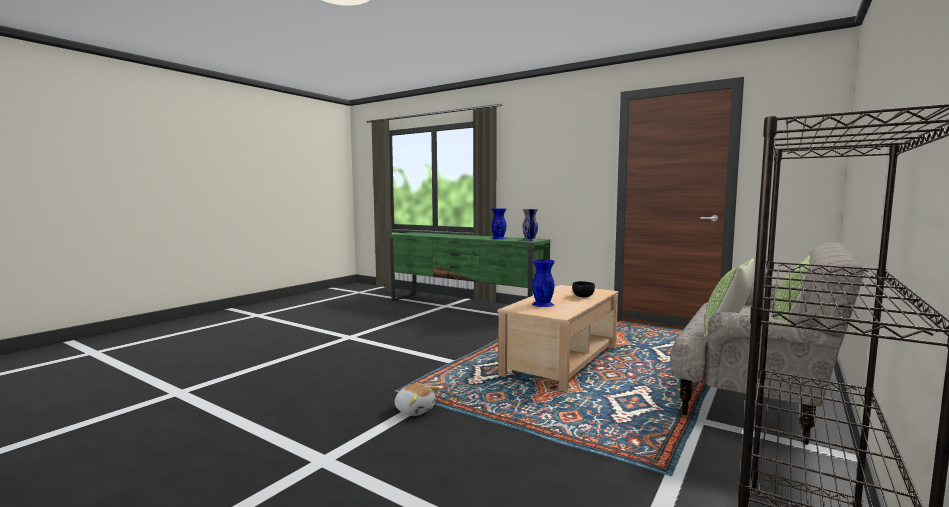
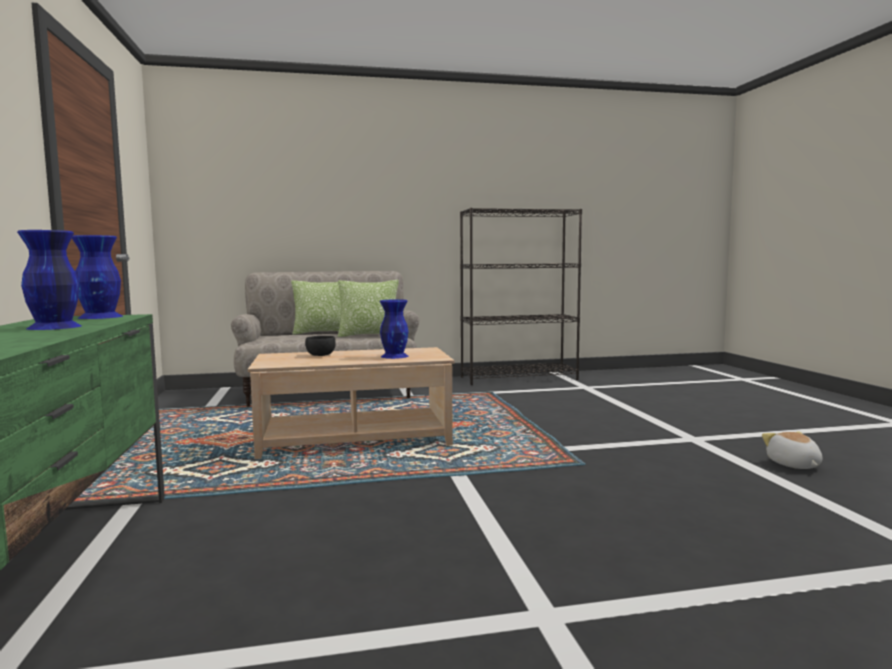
camera: 135 degrees left, 0 degrees up
plush toy [395,383,440,416] -> plush toy moved to [762,431,822,469]
grey vase [522,209,538,241] -> blue vase [72,235,123,319]

